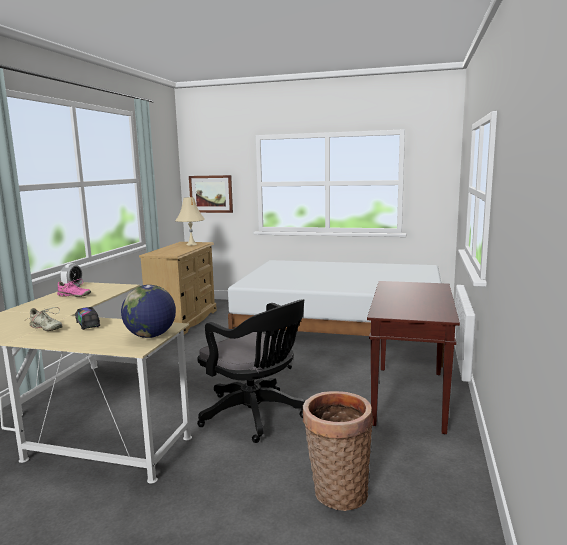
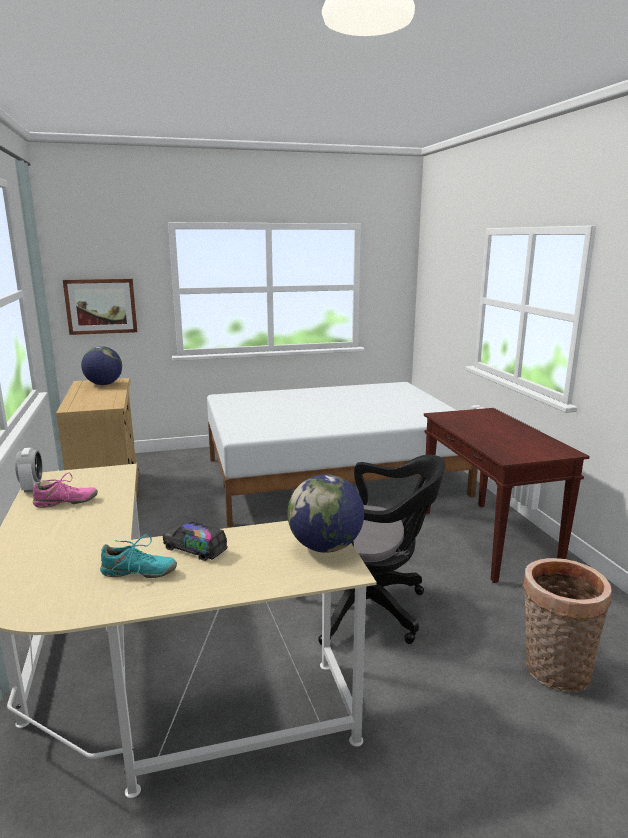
camera: 30 degrees left, 5 degrees up
beige shoe [24,307,63,331] -> turquoise shoe [100,534,177,578]
beige table lamp [175,197,205,245] -> globe [81,346,122,385]

